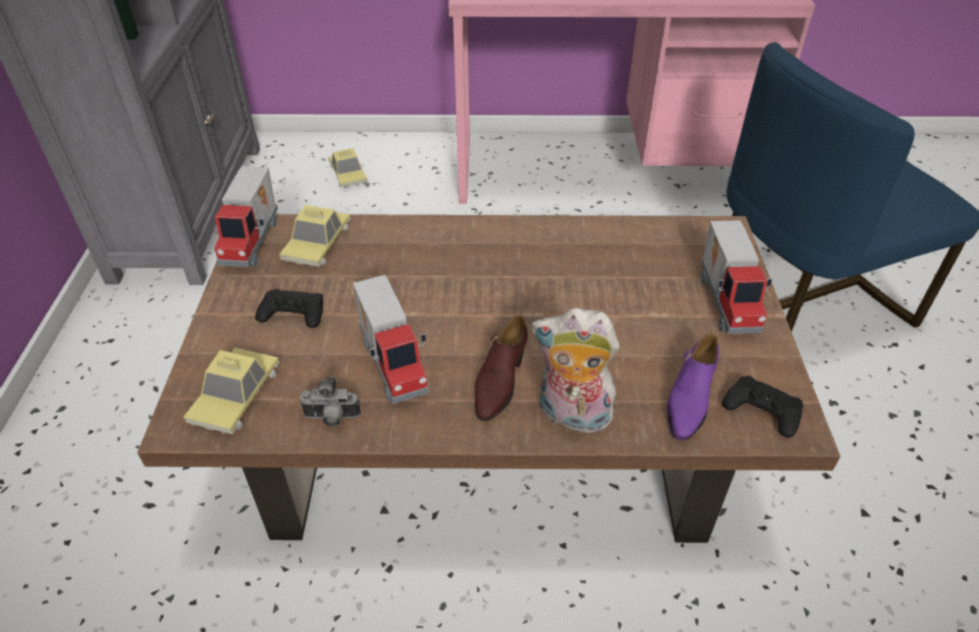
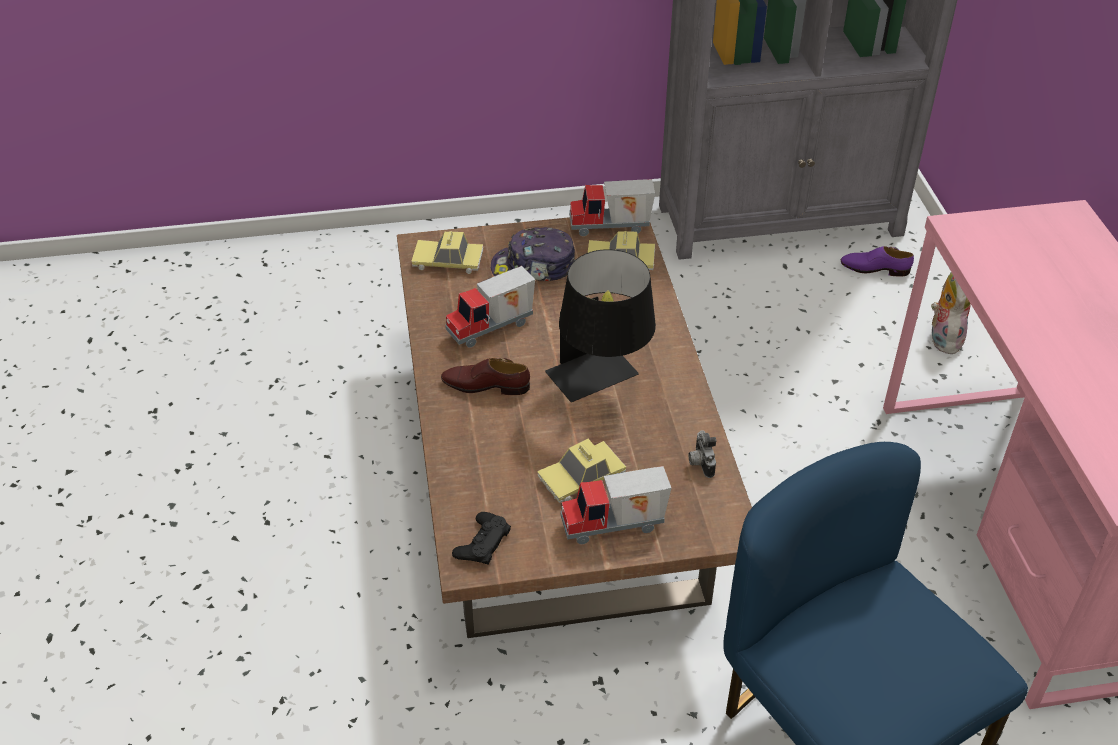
camera: 80 degrees right, 0 degrees up
black game controller [255,289,323,328] -> cap [491,227,575,281]
camera [300,376,361,427] -> camera moved to [688,431,717,478]
toy car [328,148,368,188] -> toy car moved to [537,439,626,503]
plush toy [531,308,620,438] -> plush toy moved to [931,272,970,354]
purple shoe [667,333,719,440] -> purple shoe moved to [841,246,914,277]
none -> black table lamp [545,249,656,402]

